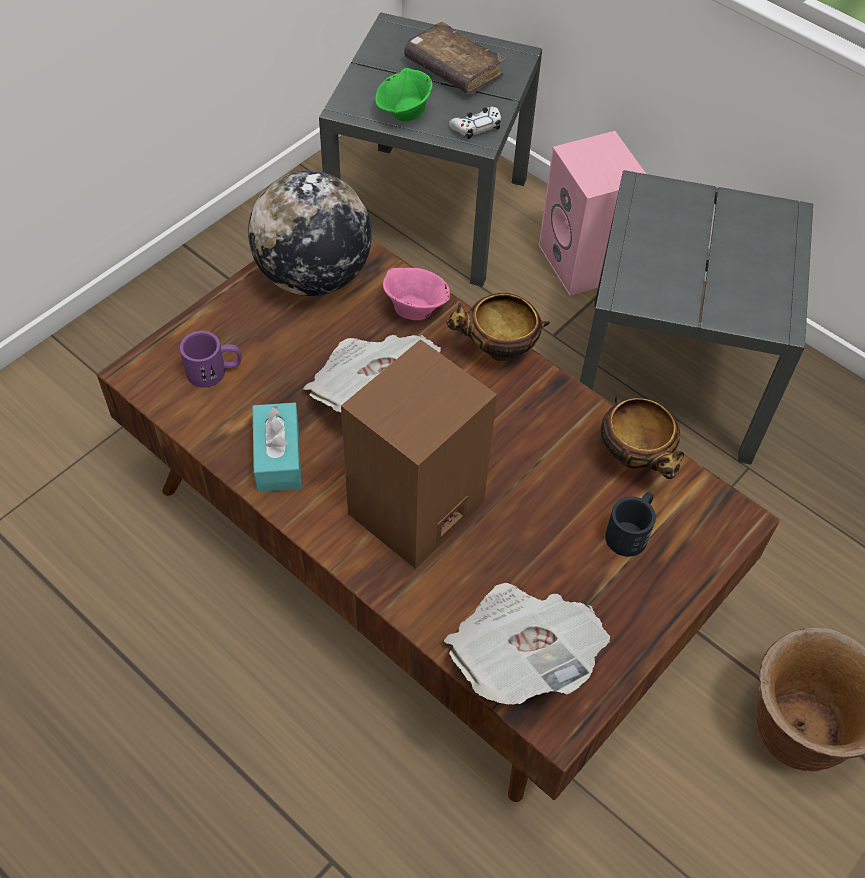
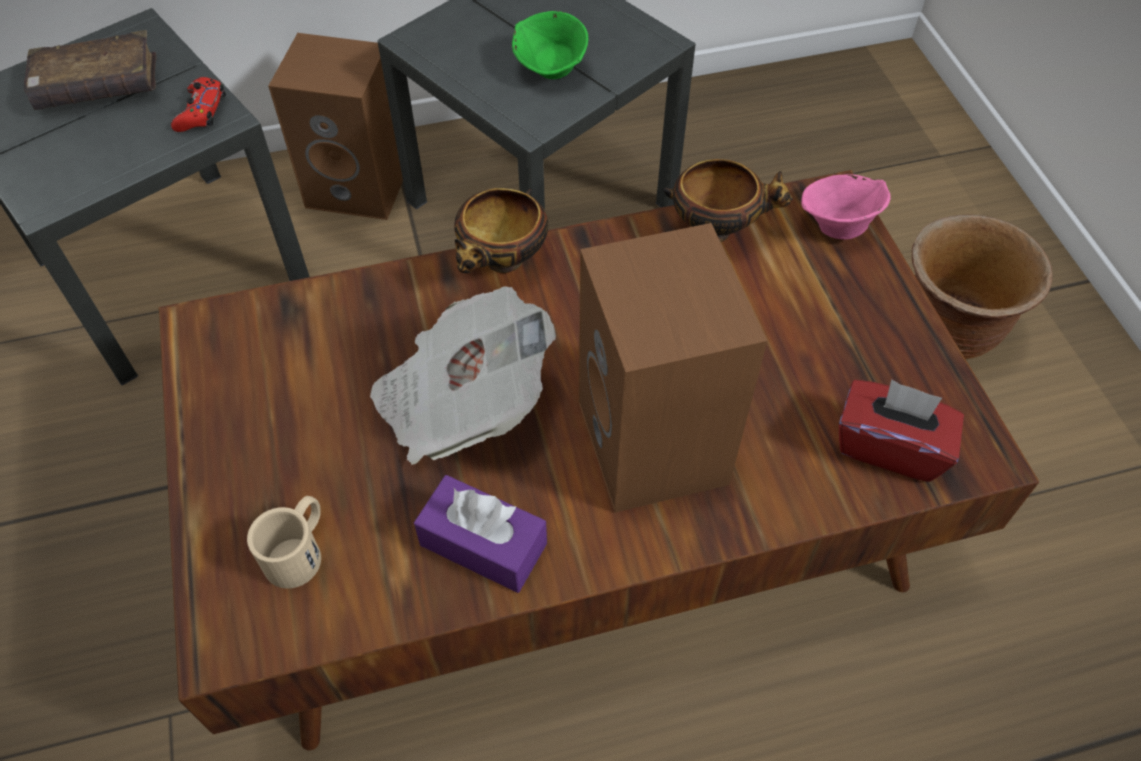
camera: 55 degrees left, 0 degrees up
purple mug [180,331,242,388] -> beige mug [247,496,321,589]
globe [248,171,372,296] -> none
turquoise tissue box [252,403,301,492] -> purple tissue box [414,475,547,593]
green bowl [375,68,433,122] -> green bowl moved to [512,11,588,79]
pink bowl [383,268,450,320] -> pink bowl moved to [801,174,891,239]
newspaper [444,583,610,705] -> red tissue box [839,379,964,482]
white game controller [449,107,501,139] -> red game controller [171,77,226,132]
pink speaker [539,131,646,296] -> brown speaker [268,33,403,220]
black mug [605,492,656,557] -> none

